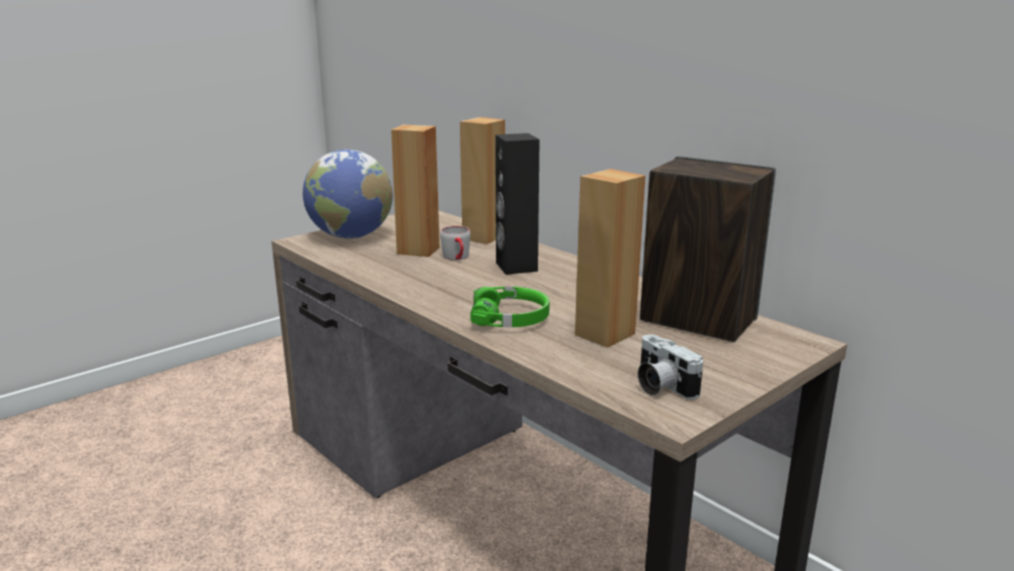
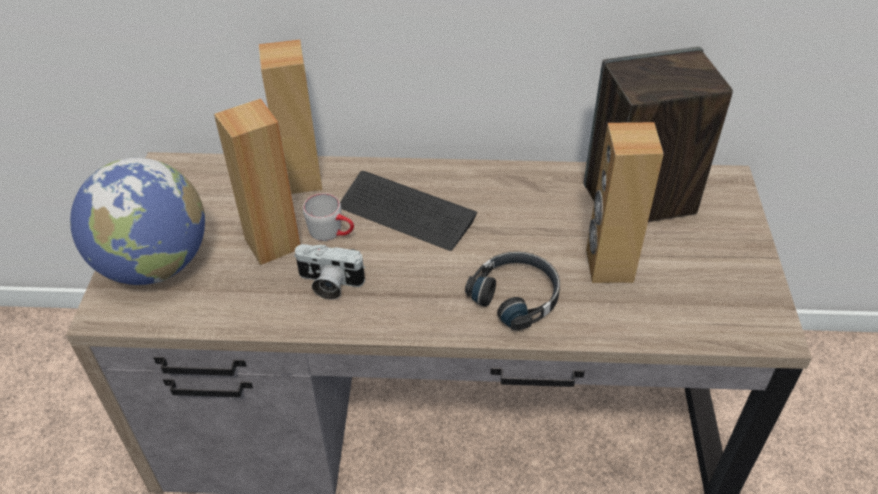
camera: 45 degrees left, 25 degrees up
green headphones [470,287,550,327] -> black headphones [465,251,560,331]
black speaker [495,133,540,275] -> keyboard [340,171,477,251]
camera [638,334,703,400] -> camera moved to [294,244,366,300]

